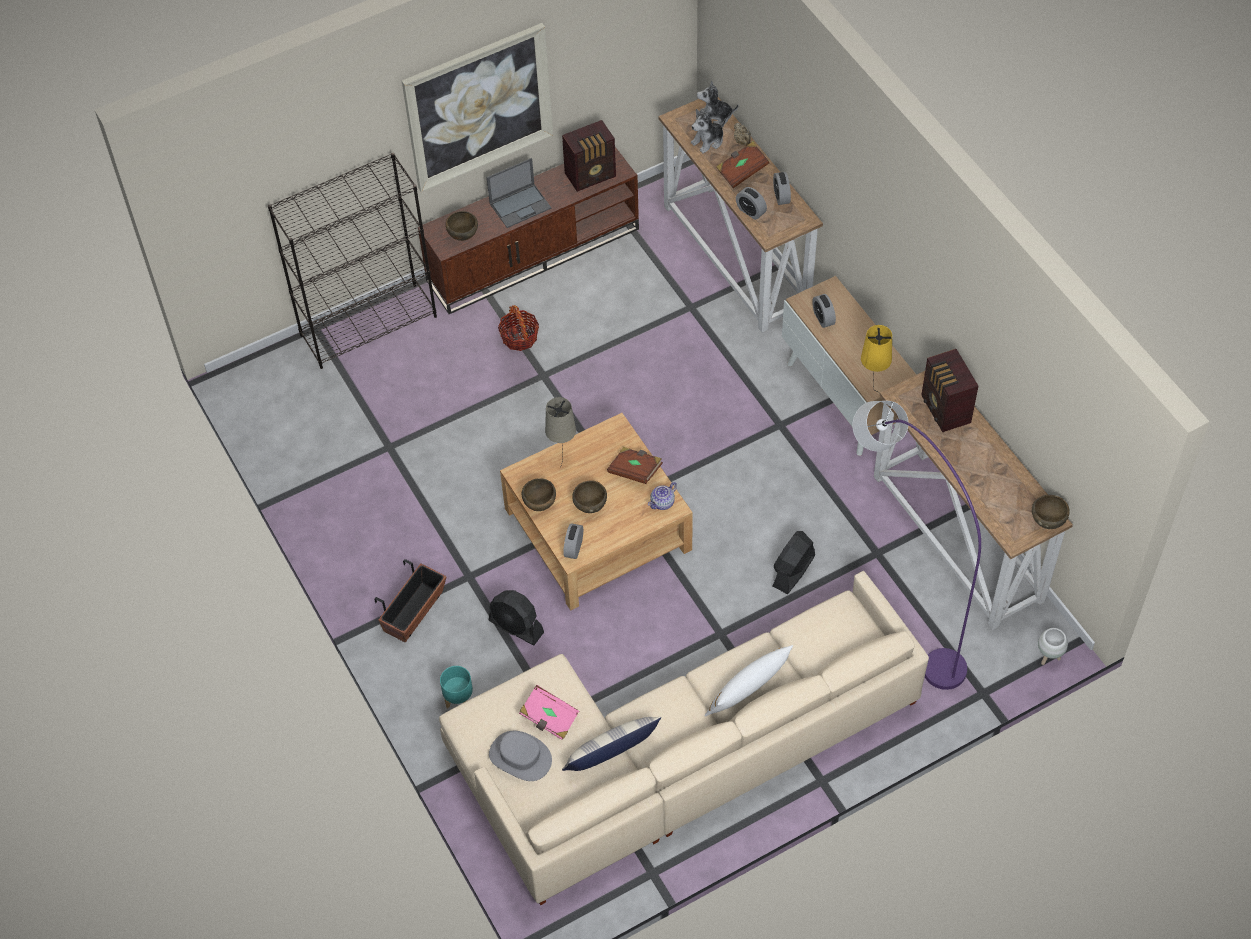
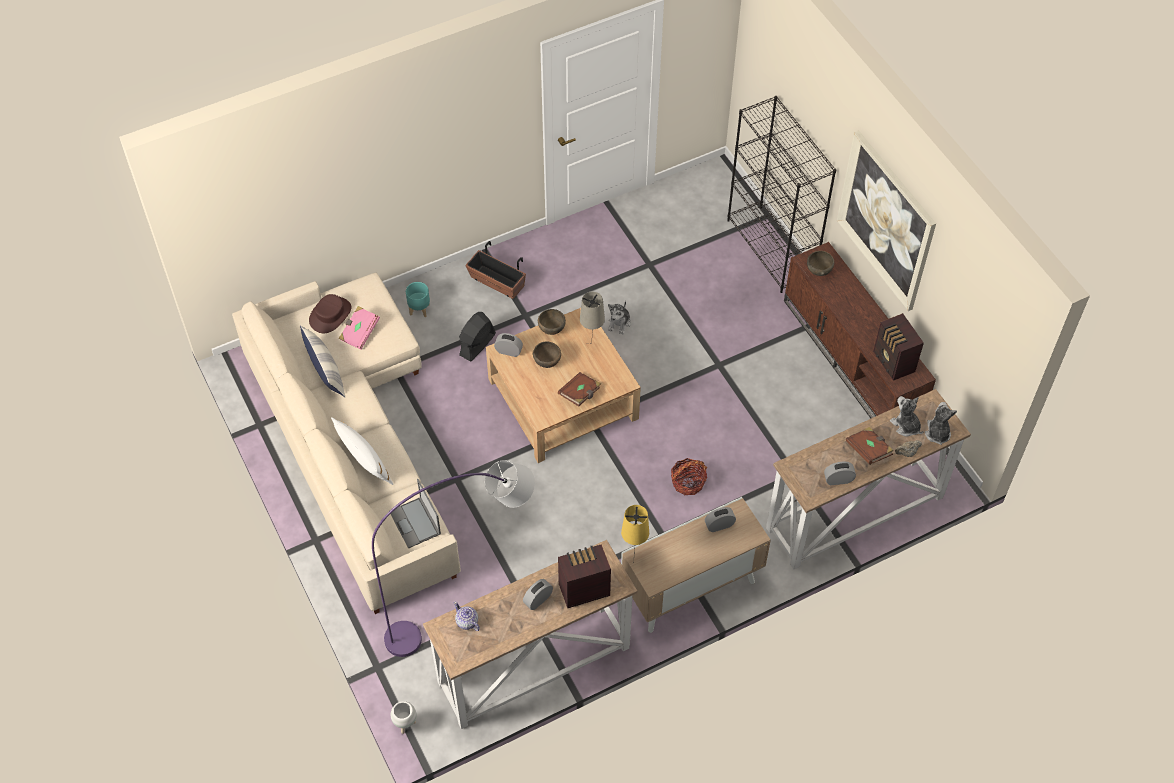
camera: 90 degrees right, 0 degrees up
laptop [487,158,551,228] -> laptop moved to [391,479,441,549]
grey hat [489,731,552,781] -> brown hat [309,294,351,333]
basket [498,305,539,351] -> basket moved to [671,458,707,495]
teapot [648,482,677,510] -> teapot moved to [454,602,480,631]
alarm clock [736,187,767,220] -> alarm clock moved to [523,579,553,610]
black fan [772,531,815,594] -> none
brown bowl [1032,495,1070,529] -> none
none -> plush toy [608,300,631,334]

